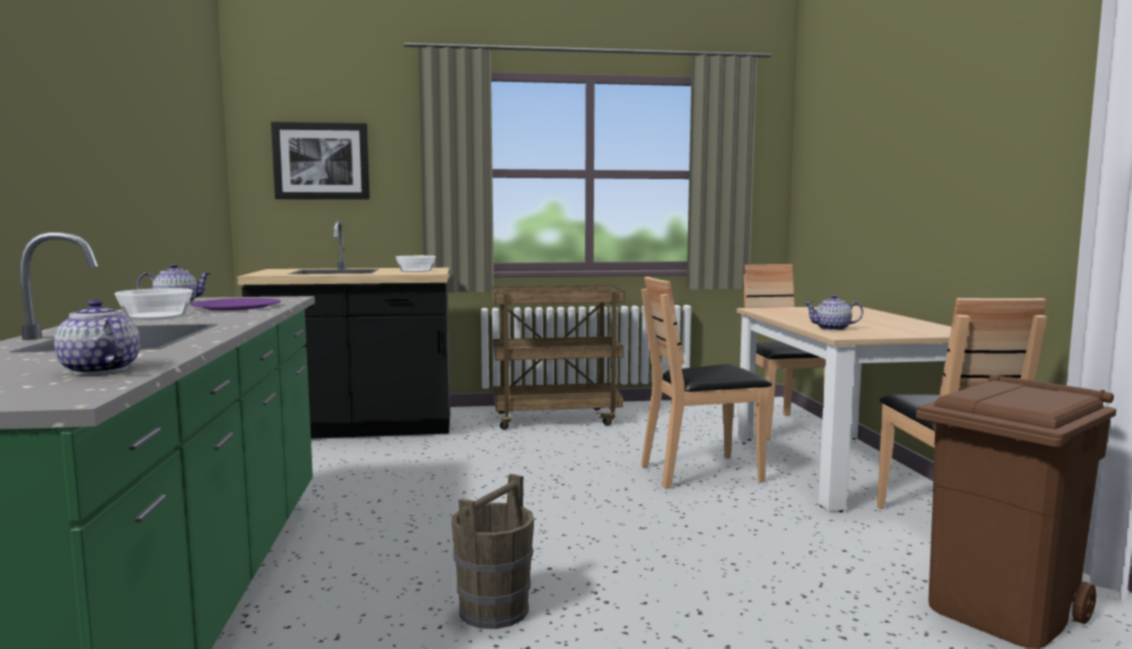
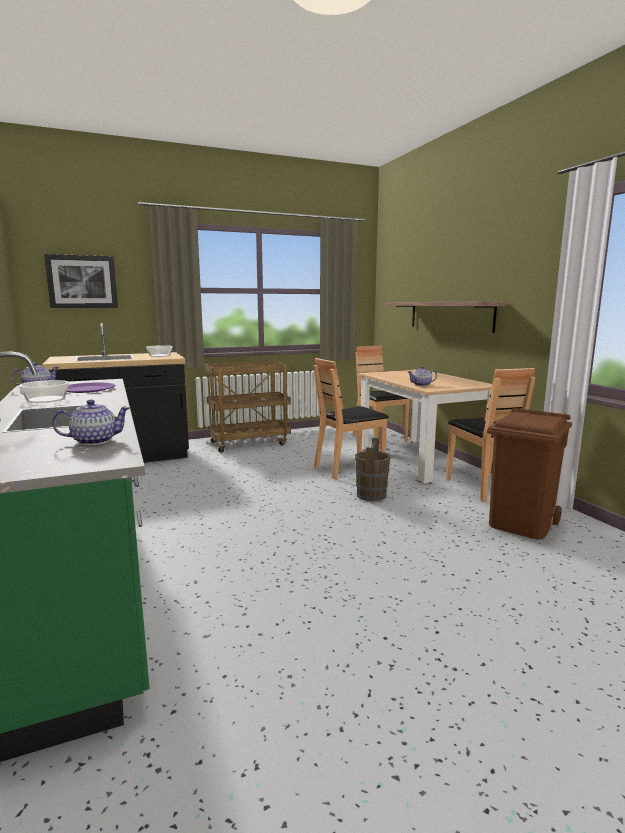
camera: 15 degrees left, 5 degrees up
teapot [54,299,140,375] -> teapot turned 135 degrees clockwise [52,400,130,445]
brown bucket [452,474,534,629] -> brown bucket moved to [355,438,390,501]
none -> shelf [387,302,506,333]

